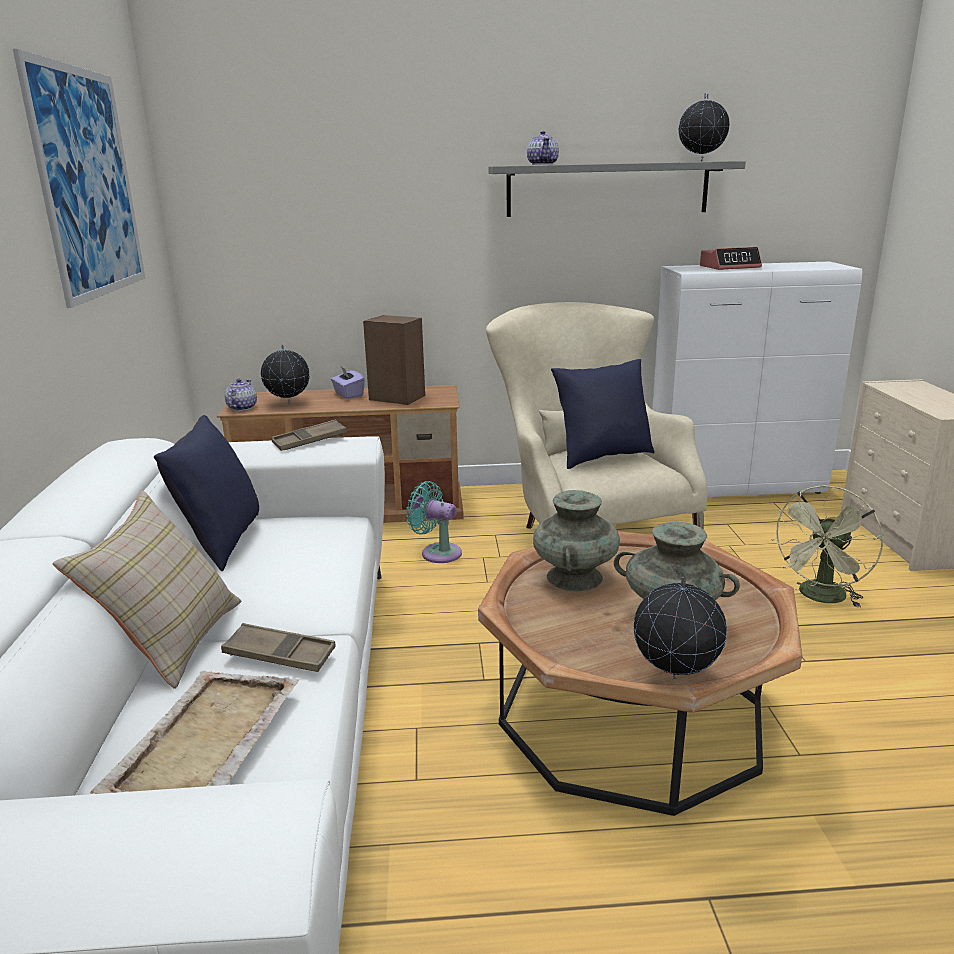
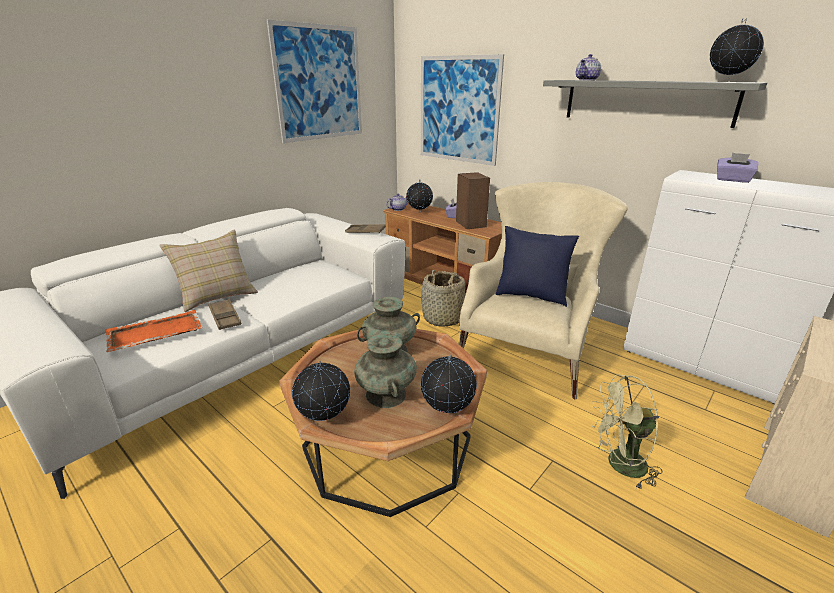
camera: 45 degrees right, 5 degrees up
beige tray [90,671,299,794] -> orange tray [106,310,202,352]
blue pillow [154,415,259,571] -> none
turquoise fan [406,481,462,563] -> basket [421,270,465,326]
alarm clock [700,247,762,270] -> purple tissue box [717,153,759,183]
none -> picture [421,54,504,166]
none -> globe [421,354,477,413]

